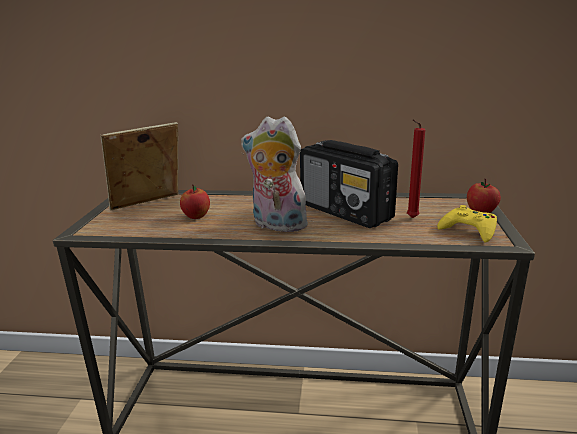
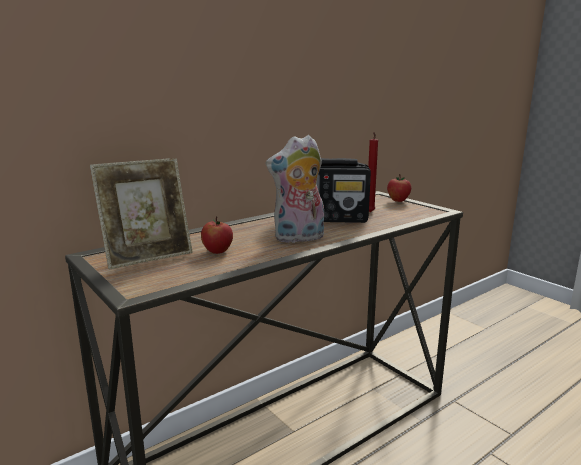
camera: 45 degrees left, 5 degrees down
picture frame [100,122,179,210] -> picture frame turned 135 degrees counterclockwise [90,158,193,270]
yellow game controller [437,205,497,243] -> none

